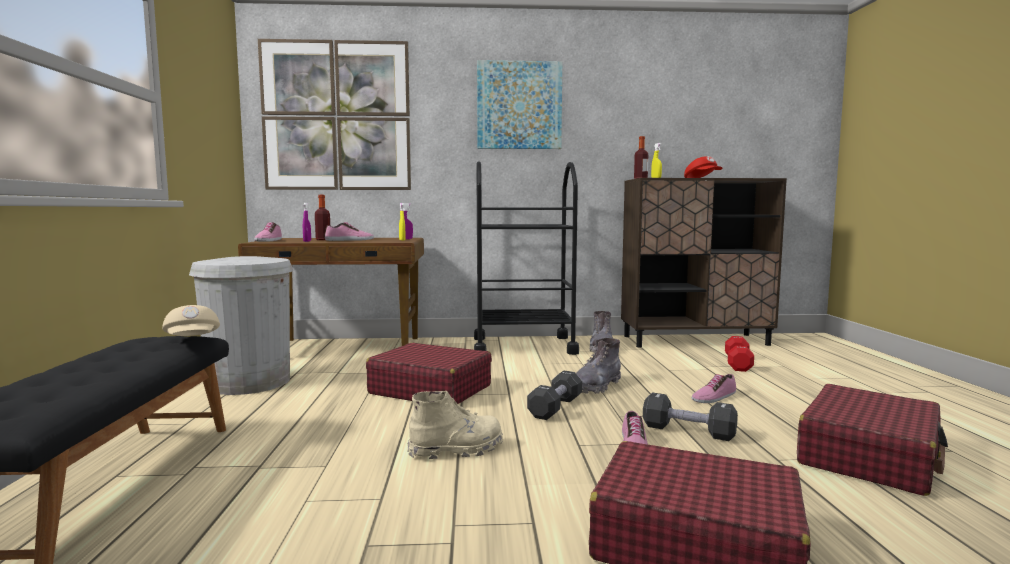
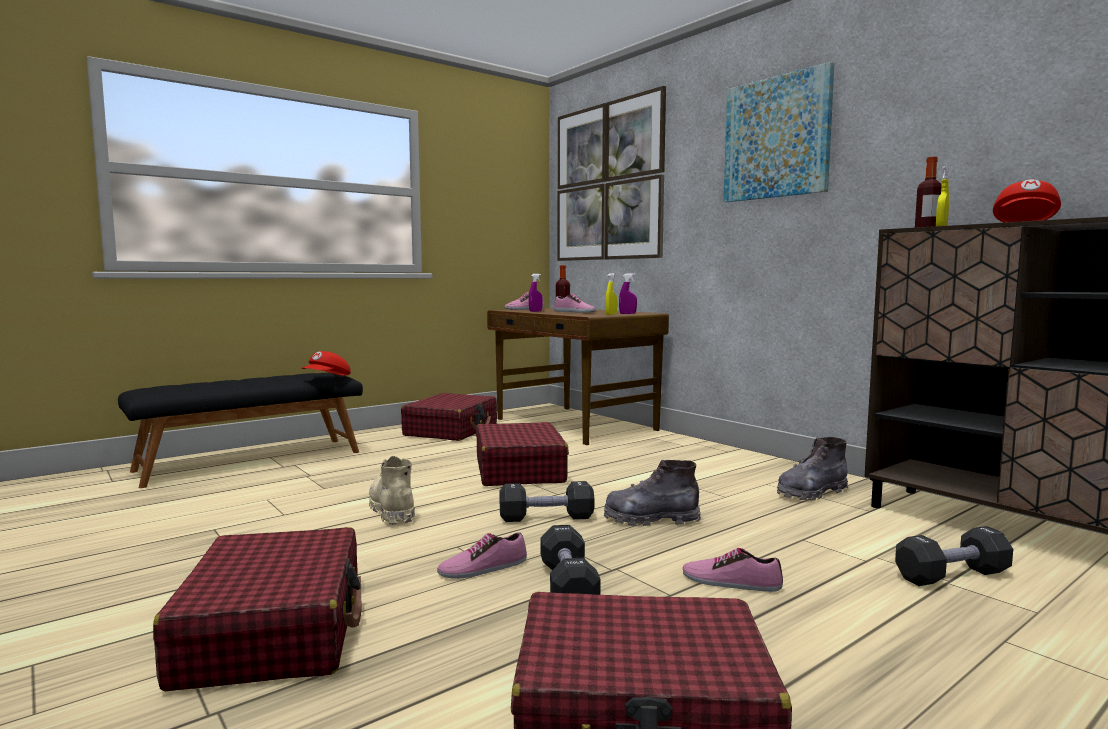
camera: 55 degrees right, 0 degrees up
beige cap [162,305,220,336] -> red cap [302,351,351,376]
white trash can [189,256,294,395] -> red suitcase [401,393,497,441]
beige boot [407,391,503,459] -> beige boot turned 150 degrees counterclockwise [369,456,415,525]
black cart [474,161,579,355] -> none
red dumbbell [725,336,754,372] -> black dumbbell [895,526,1013,586]

